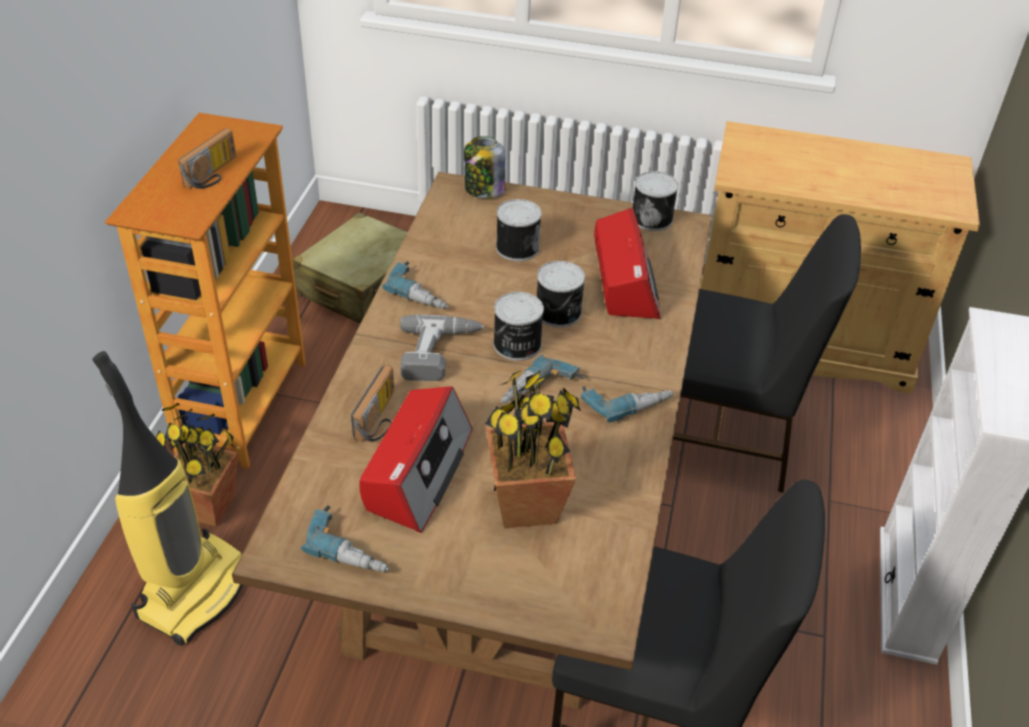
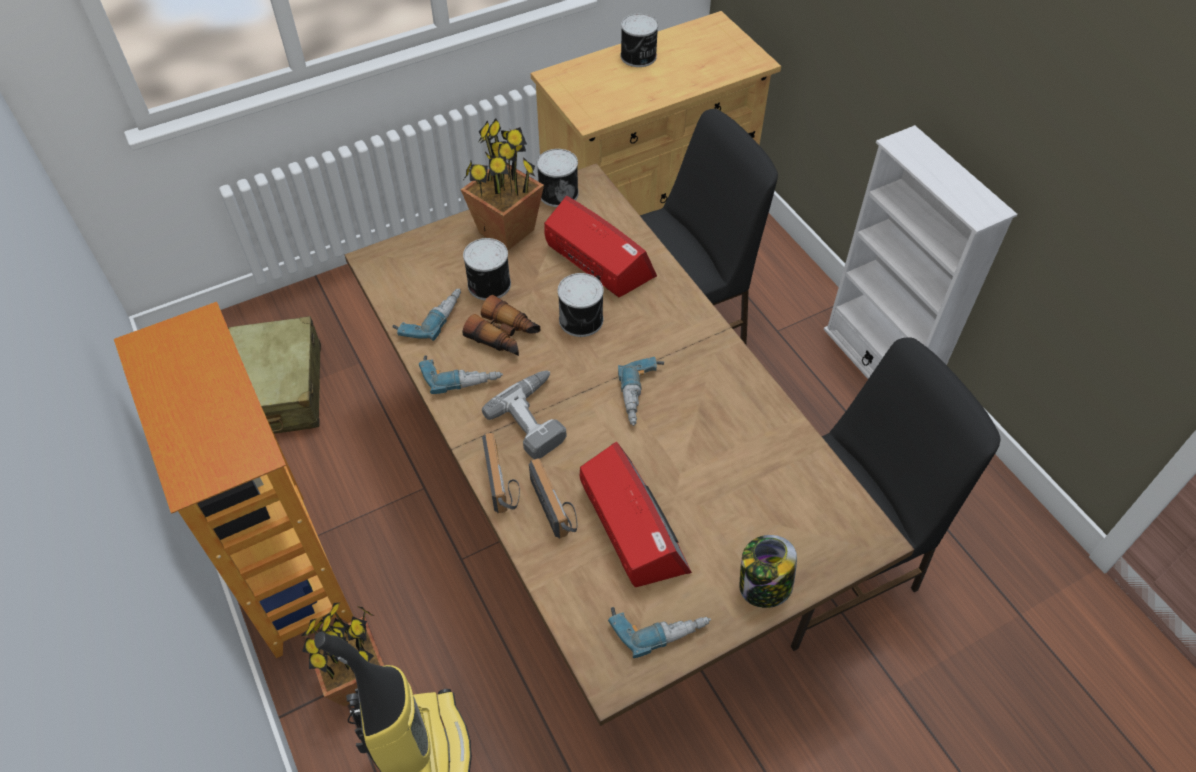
camera: 40 degrees left, 10 degrees up
radio [179,128,236,189] -> radio moved to [482,433,520,513]
jar [464,136,506,198] -> jar moved to [739,535,797,608]
potted plant [485,370,581,528] -> potted plant moved to [461,118,544,250]
can [493,292,544,361] -> can moved to [621,13,658,67]
power drill [581,386,674,423] -> power drill moved to [392,288,461,341]
none -> binoculars [463,295,540,356]

